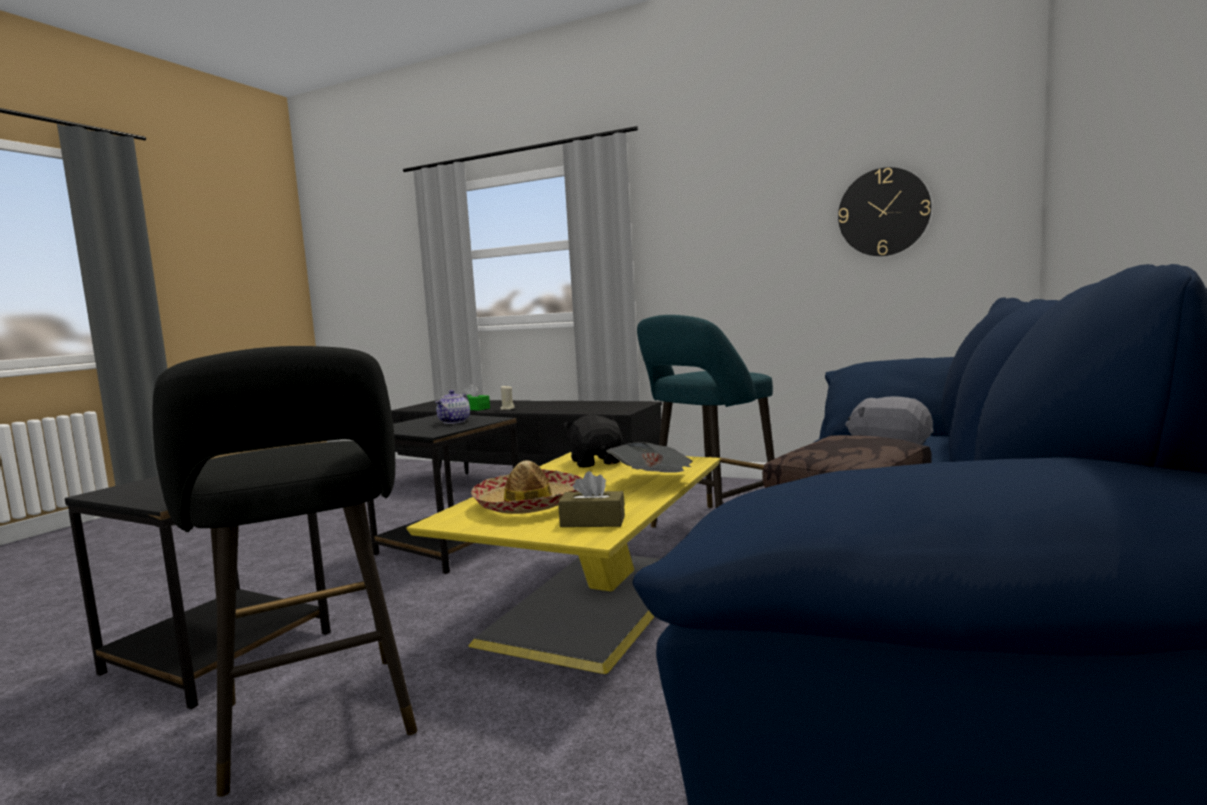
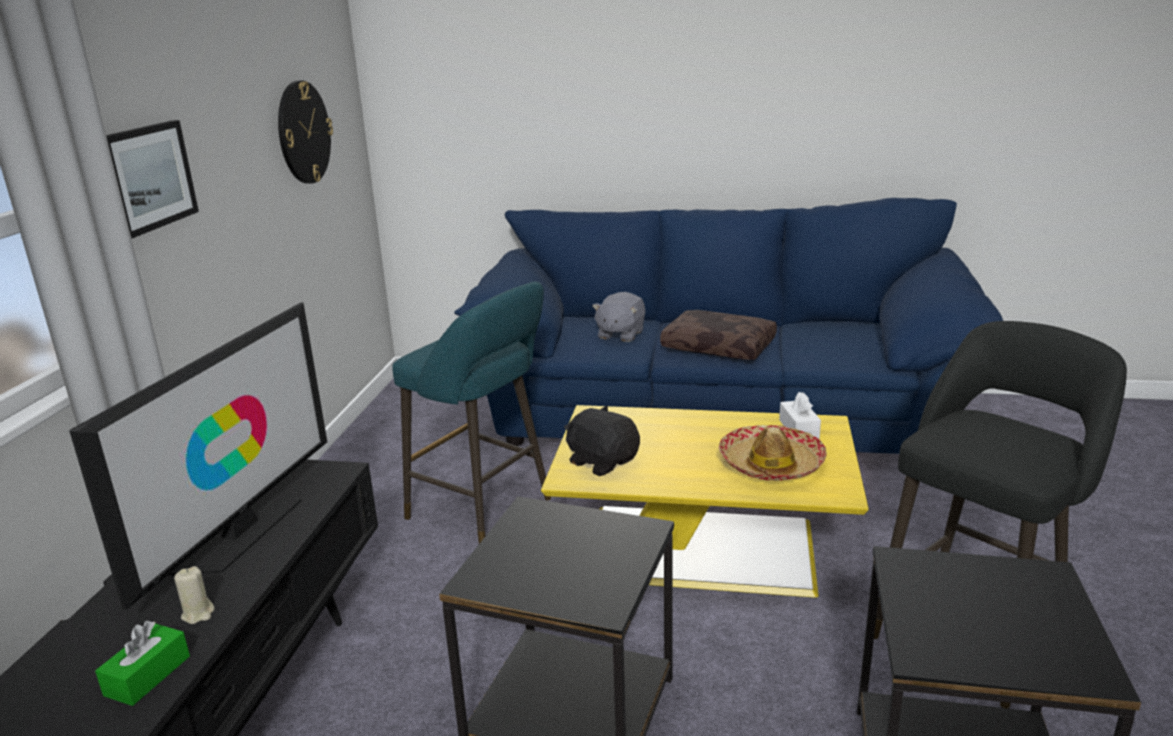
camera: 105 degrees left, 15 degrees up
teapot [435,390,470,424] -> none
brown tissue box [558,471,625,527] -> white tissue box [779,392,821,439]
black plush toy [563,415,623,468] -> black plush toy turned 75 degrees clockwise [564,406,640,476]
newspaper [606,442,693,473] -> none
none -> television [69,302,327,610]
none -> picture [106,120,199,239]

